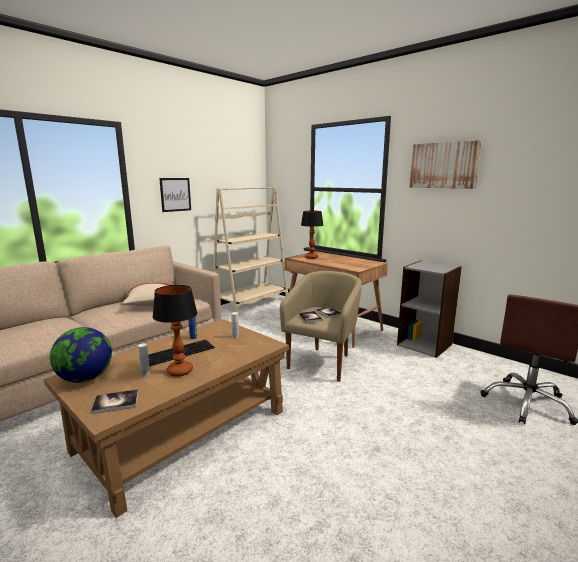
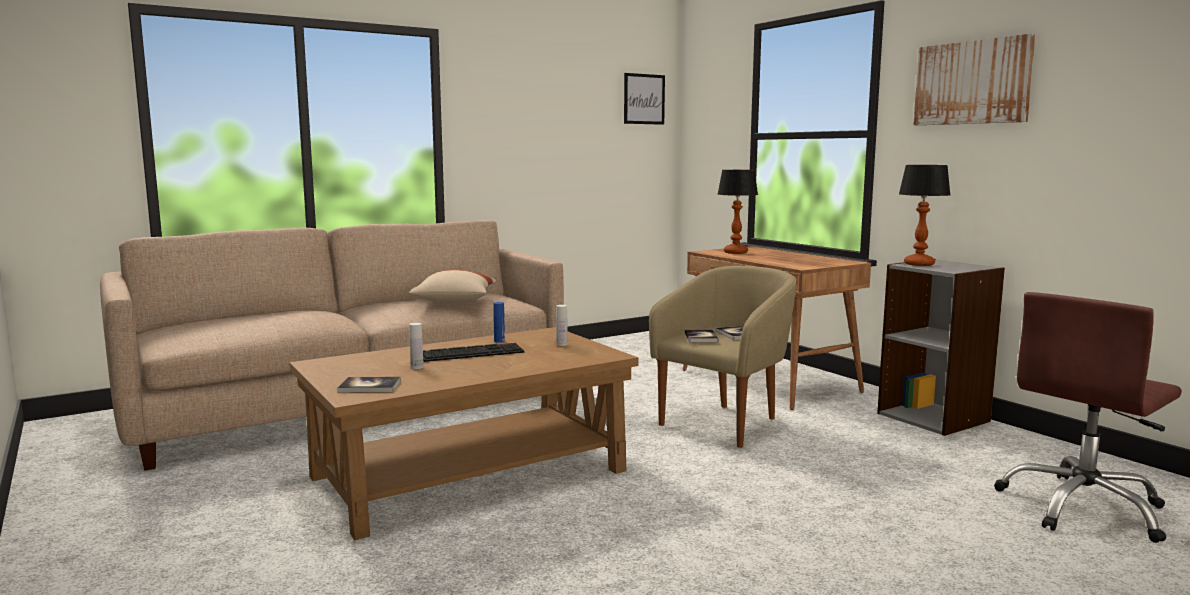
camera: 15 degrees right, 5 degrees down
globe [50,327,112,383] -> none
table lamp [153,285,198,377] -> table lamp moved to [899,165,951,266]
picture [159,178,191,212] -> picture moved to [624,73,665,125]
beige bookcase [213,187,288,313] -> none

